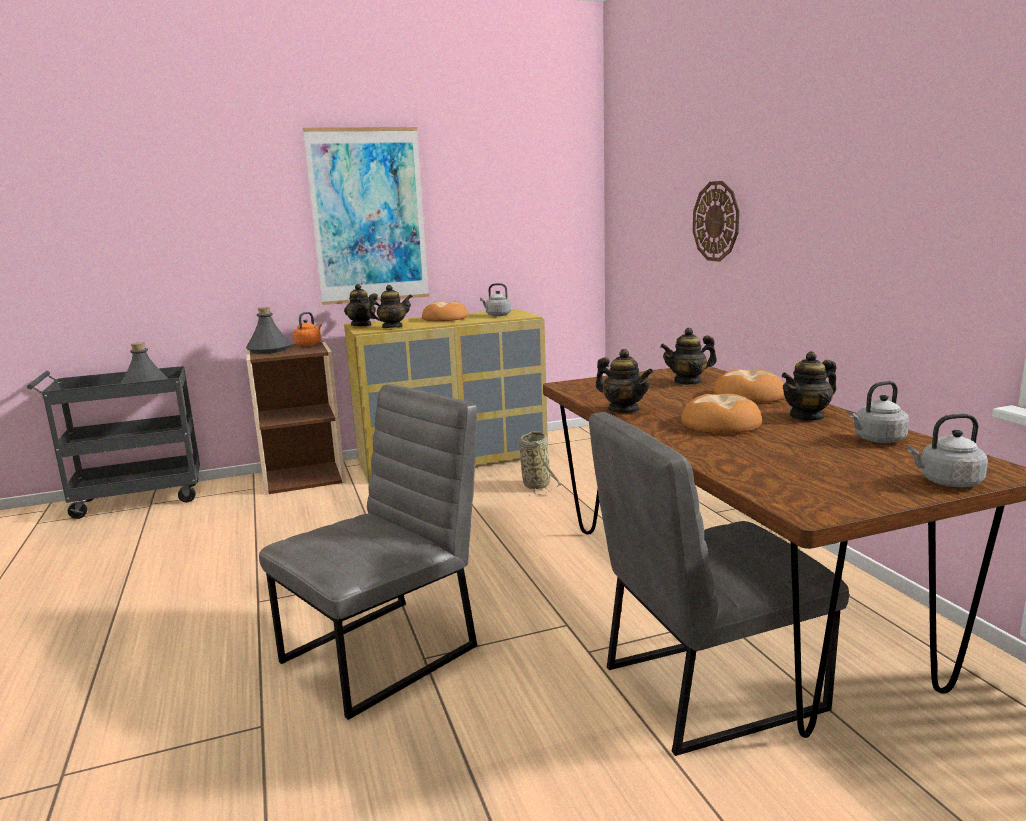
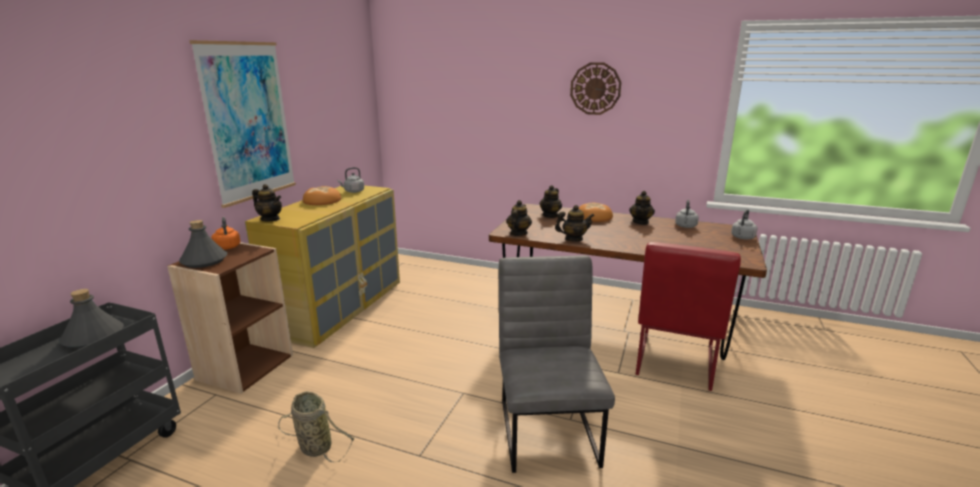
camera: 50 degrees left, 5 degrees up
teapot [367,285,413,328] -> teapot moved to [506,200,532,236]
basket [519,431,562,495] -> basket moved to [278,391,354,462]
grey chair [589,412,849,756] -> red chair [636,242,741,391]
bread [681,394,762,434] -> none
wall clock [693,181,739,261] -> wall clock moved to [570,62,621,115]

